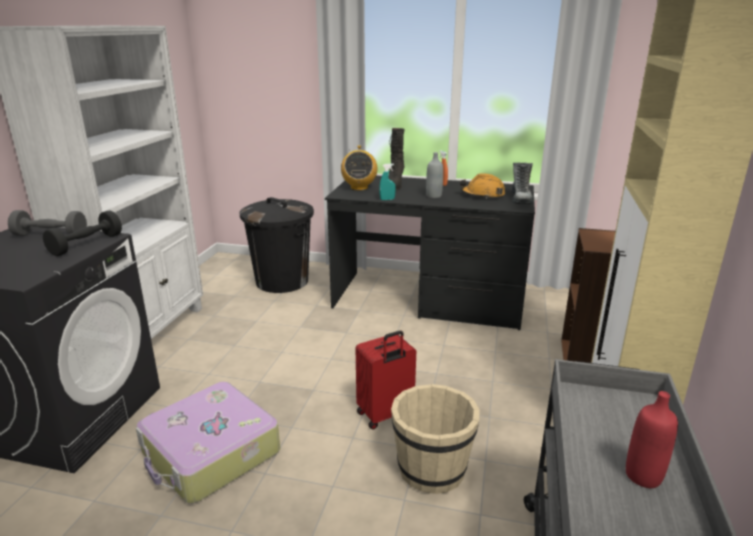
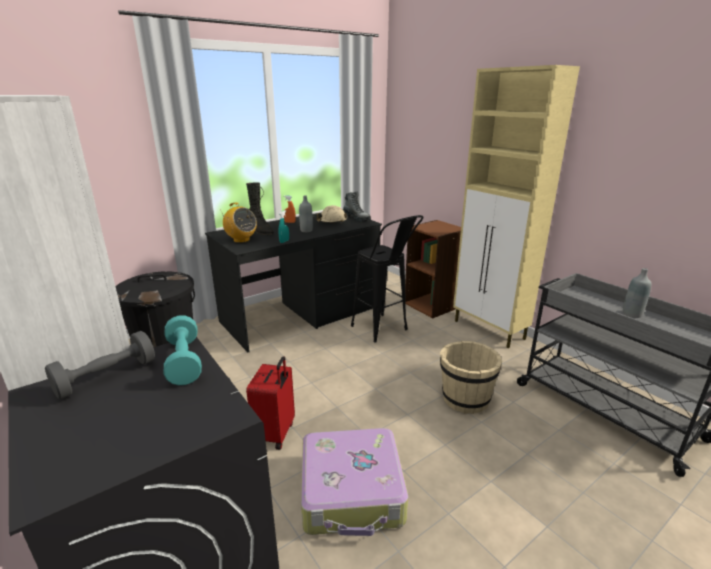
camera: 50 degrees left, 0 degrees up
black dumbbell [43,211,122,256] -> turquoise dumbbell [164,315,202,385]
red suitcase [356,331,416,430] -> red suitcase moved to [246,356,295,450]
orange hard hat [460,174,505,199] -> beige hard hat [316,205,348,223]
red bottle [626,391,678,488] -> grey bottle [623,268,651,318]
none -> black stool [351,215,424,343]

